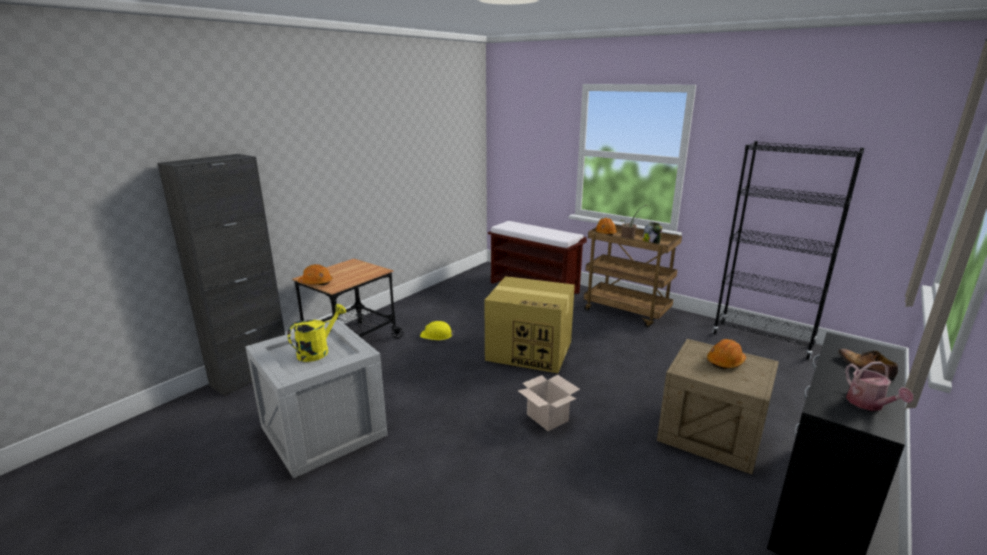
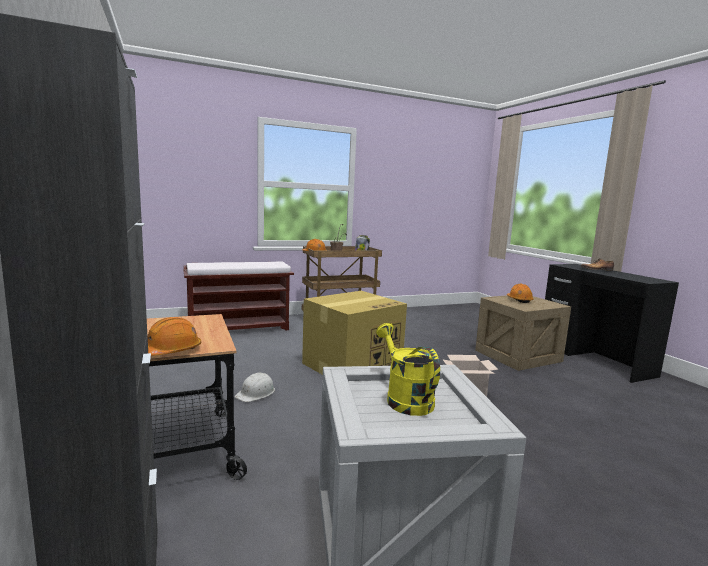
camera: 60 degrees left, 10 degrees down
yellow hard hat [420,321,455,340] -> white hard hat [235,372,275,402]
black bookcase [713,141,864,359] -> none
watering can [845,361,913,411] -> none

